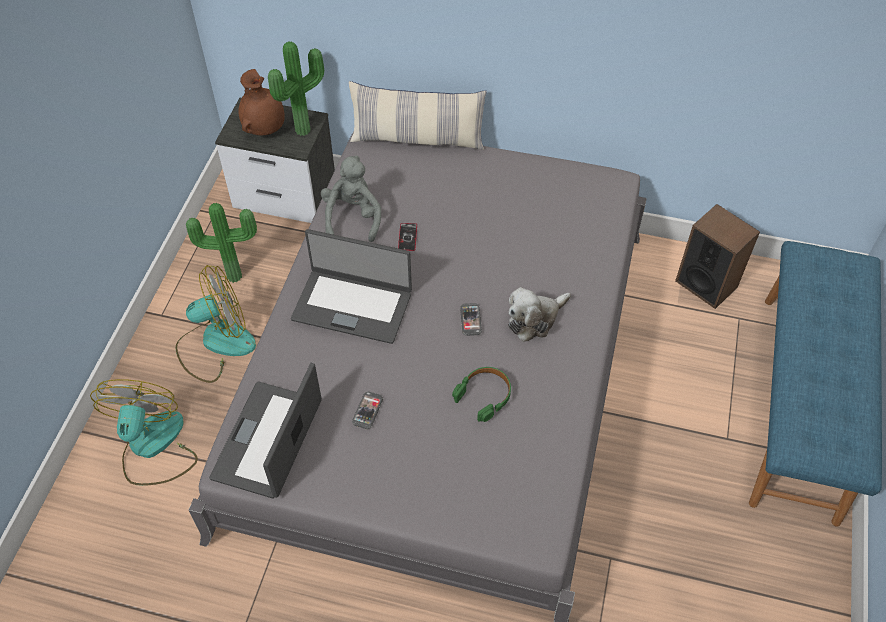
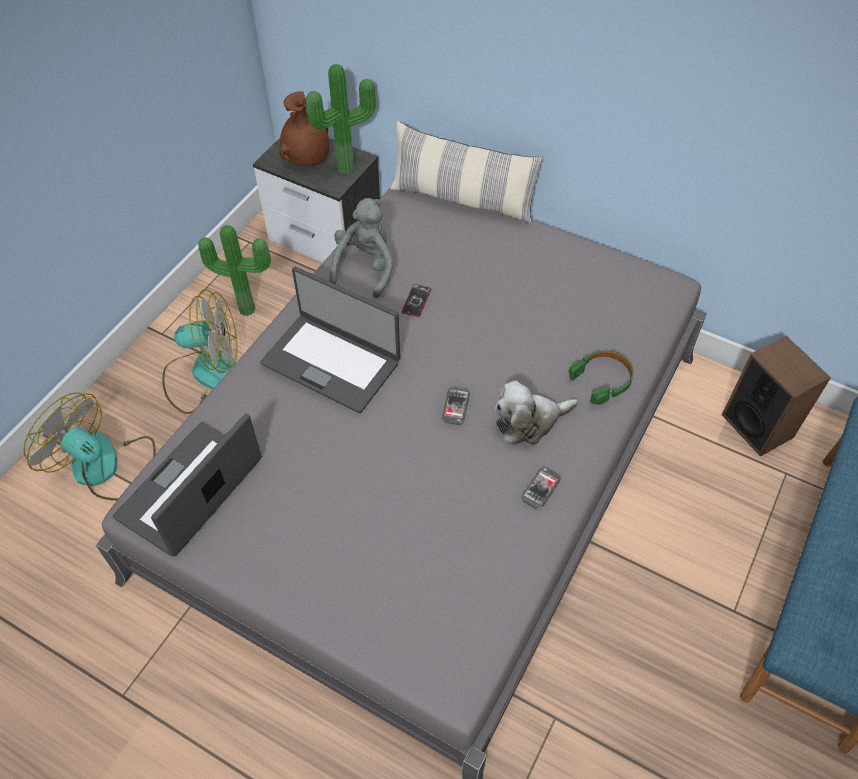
camera: 15 degrees right, 0 degrees up
fan [90,379,198,486] -> fan turned 75 degrees counterclockwise [23,392,156,501]
phone [352,391,383,429] -> phone moved to [521,467,561,510]
green headphones [452,367,511,422] -> green headphones moved to [569,350,634,405]

